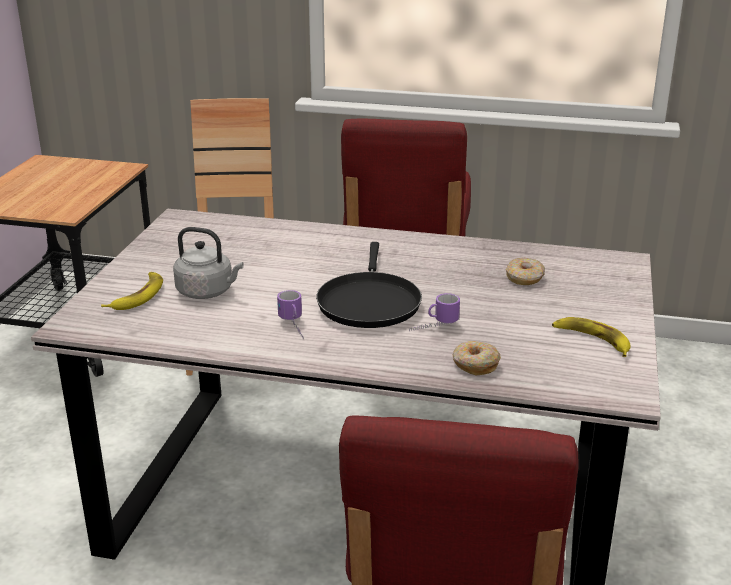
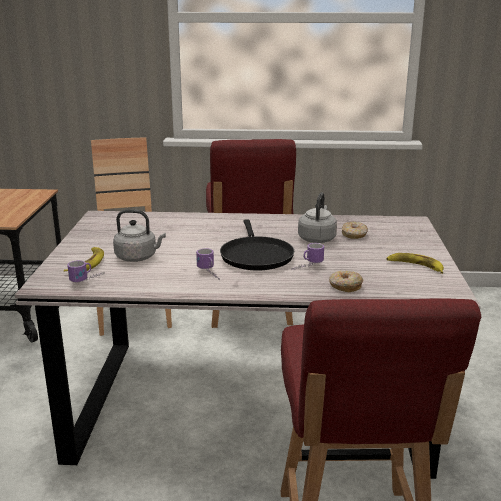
camera: 10 degrees left, 5 degrees down
none -> mug [67,260,105,282]
none -> grey kettle [298,192,337,243]

